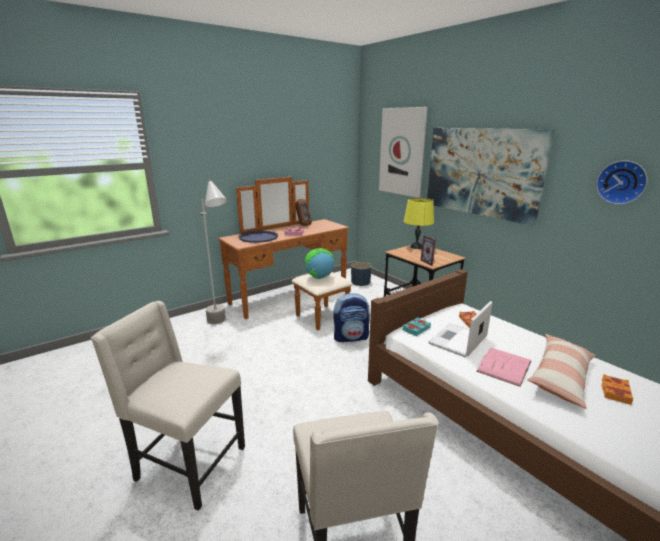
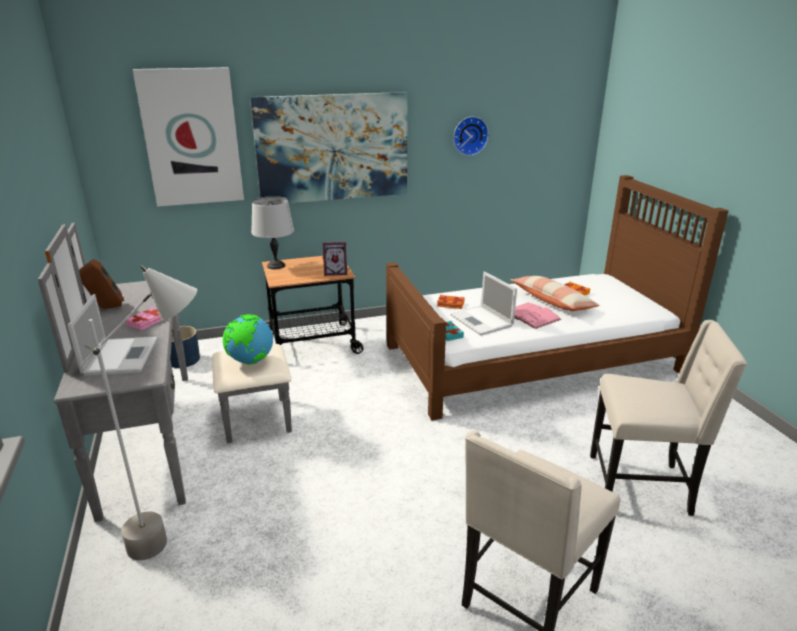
camera: 70 degrees left, 5 degrees up
brown dresser [218,177,353,330] -> grey dresser [38,223,292,522]
blue tray [239,231,278,243] -> laptop [67,294,158,376]
backpack [334,293,370,342] -> none
yellow table lamp [404,198,434,249] -> grey table lamp [251,196,294,269]

